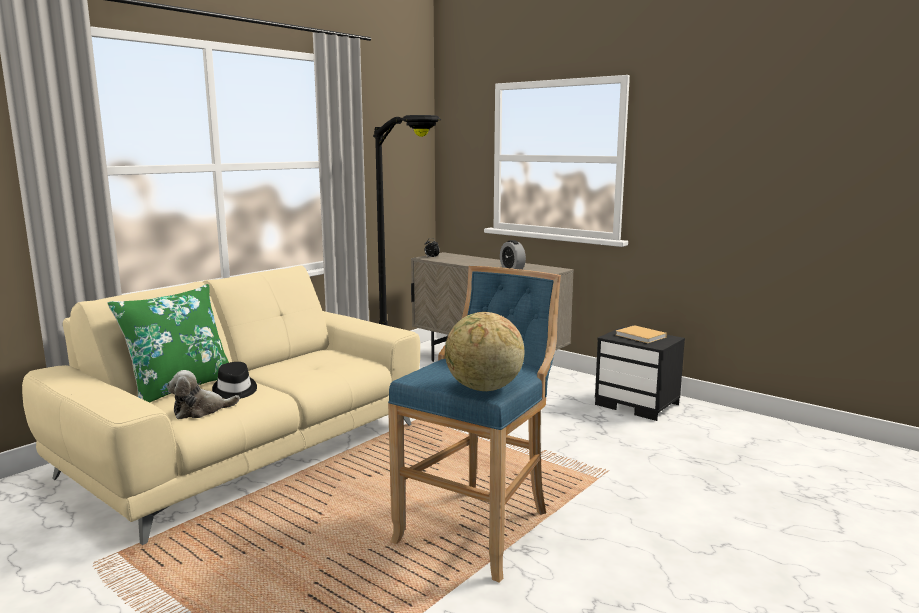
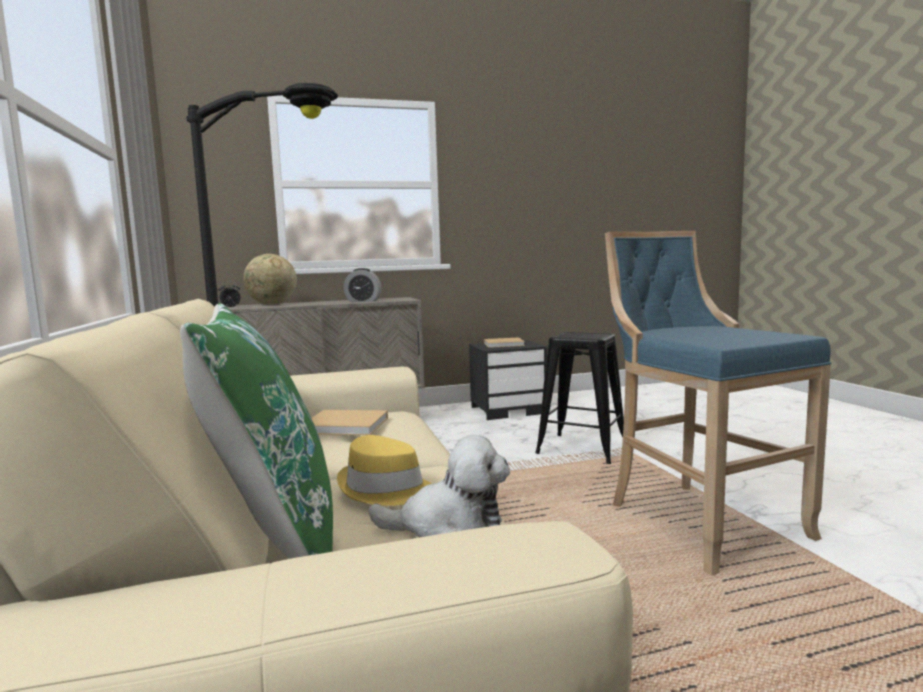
camera: 55 degrees left, 5 degrees down
plush toy [167,370,240,419] -> plush toy turned 90 degrees counterclockwise [368,435,510,537]
black hat [212,362,257,399] -> yellow hat [337,435,432,506]
globe [445,312,524,391] -> globe moved to [243,254,297,305]
none -> beige book [312,410,388,435]
none -> black stool [535,332,624,464]

